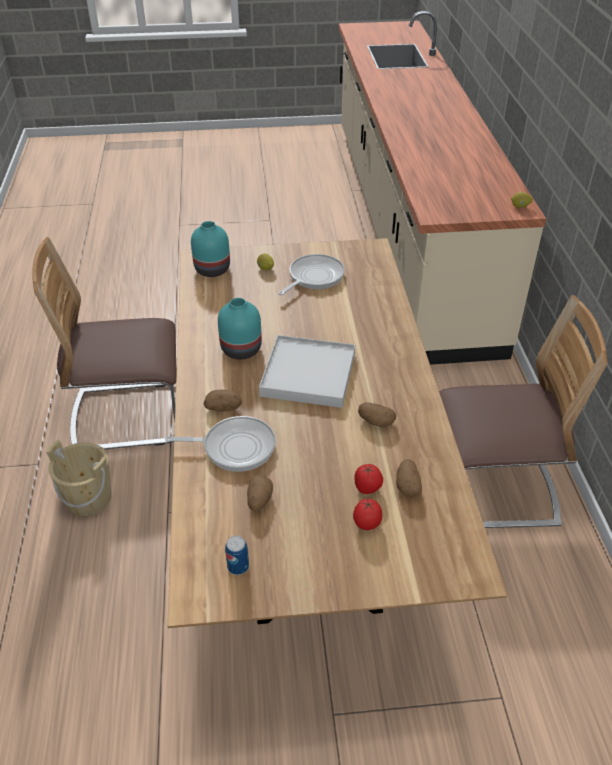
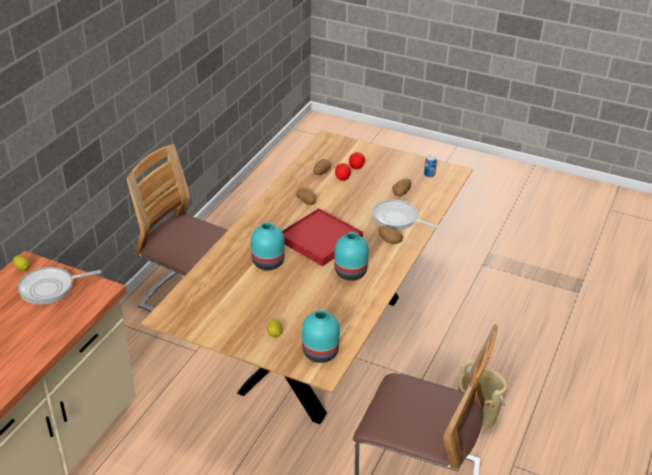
camera: 150 degrees left, 5 degrees down
white tray [259,335,355,408] -> red tray [282,208,363,267]
frying pan [278,254,345,295] -> frying pan moved to [18,267,101,305]
none -> turquoise vase [251,222,285,270]

